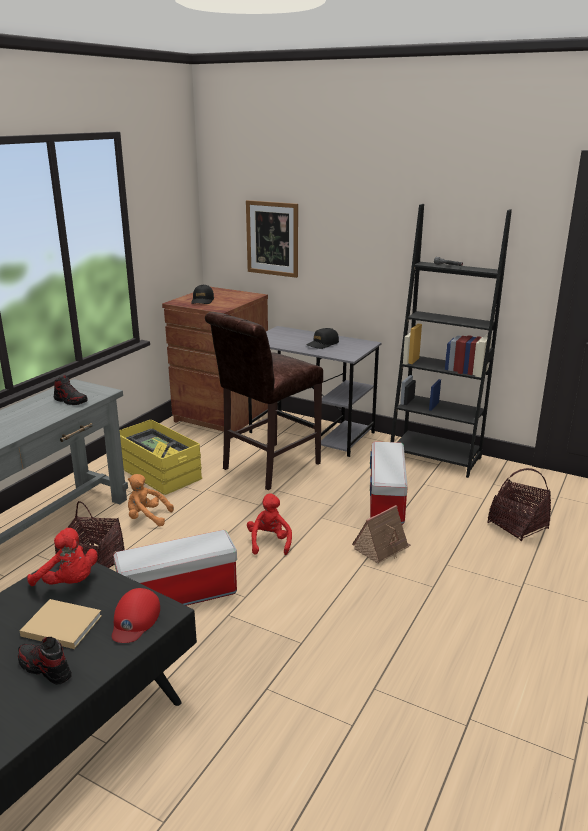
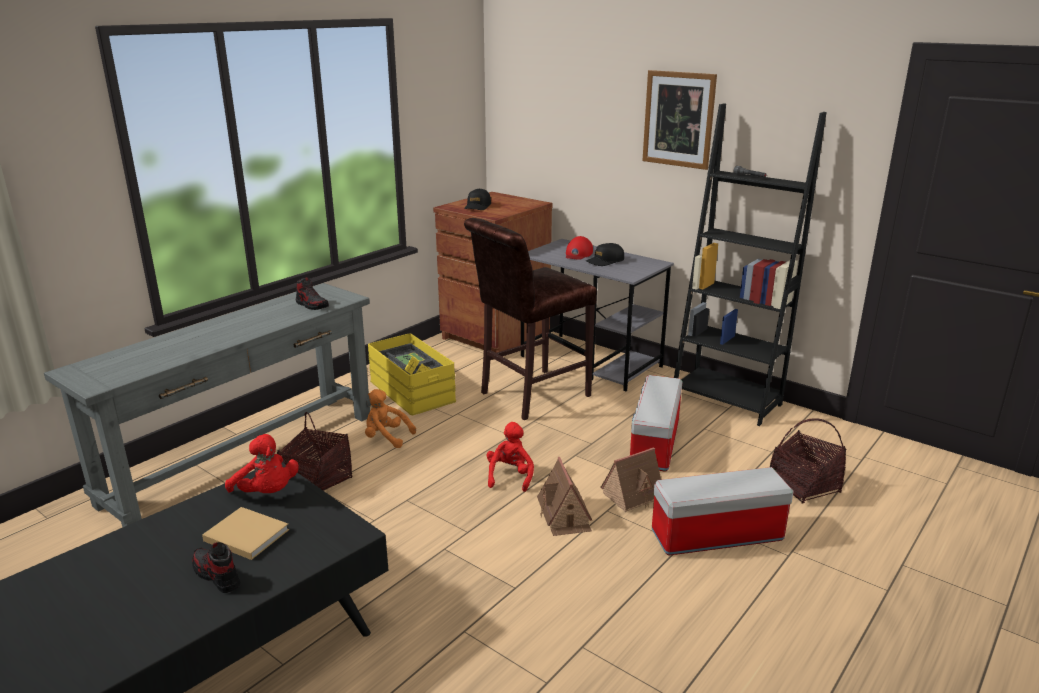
camera: 10 degrees right, 0 degrees up
red cap [111,588,160,643] -> red cap moved to [566,236,593,260]
storage box [113,530,237,606] -> storage box moved to [652,467,794,555]
picture [246,200,298,278] -> picture moved to [642,70,717,170]
none -> toy house [537,457,592,536]

